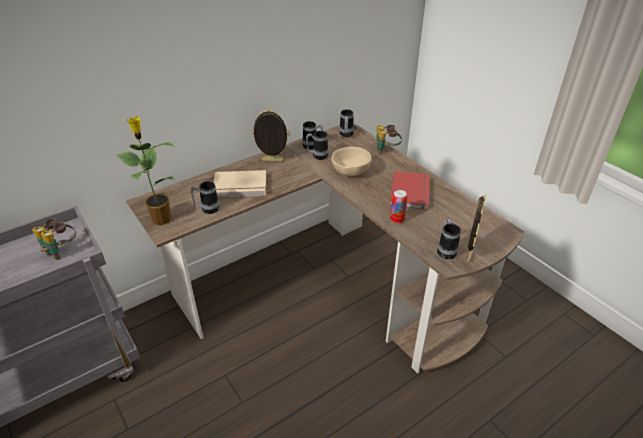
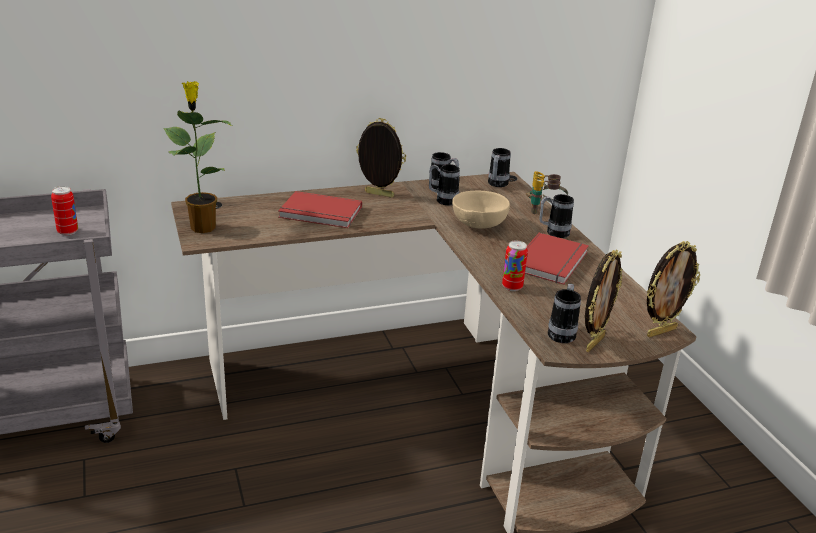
camera: 15 degrees right, 10 degrees down
binoculars [32,218,76,260] -> can [51,186,78,236]
mug [190,181,220,214] -> mug moved to [539,194,574,238]
beige book [213,170,266,197] -> red book [278,191,362,228]
none -> picture frame [647,241,700,338]

